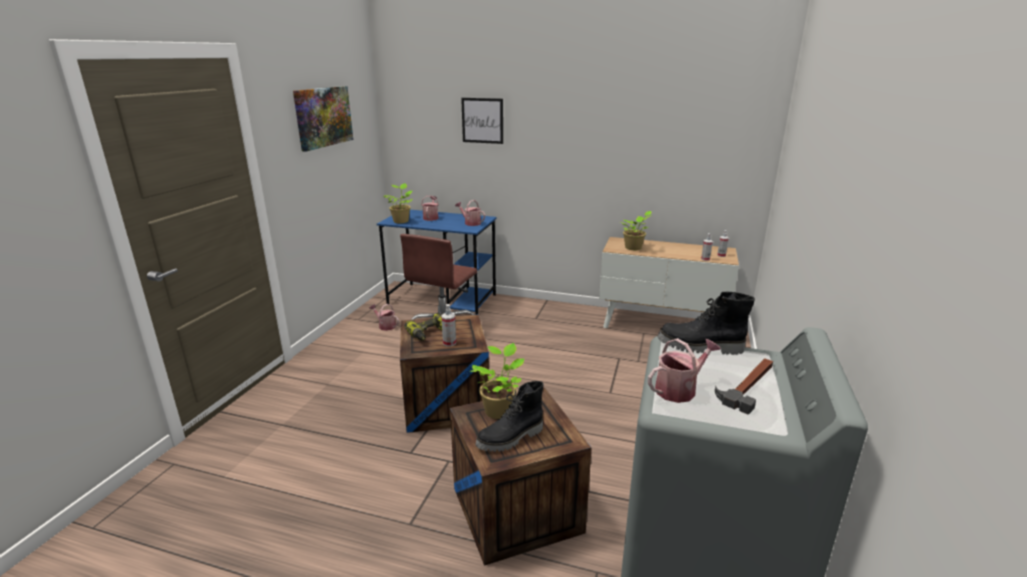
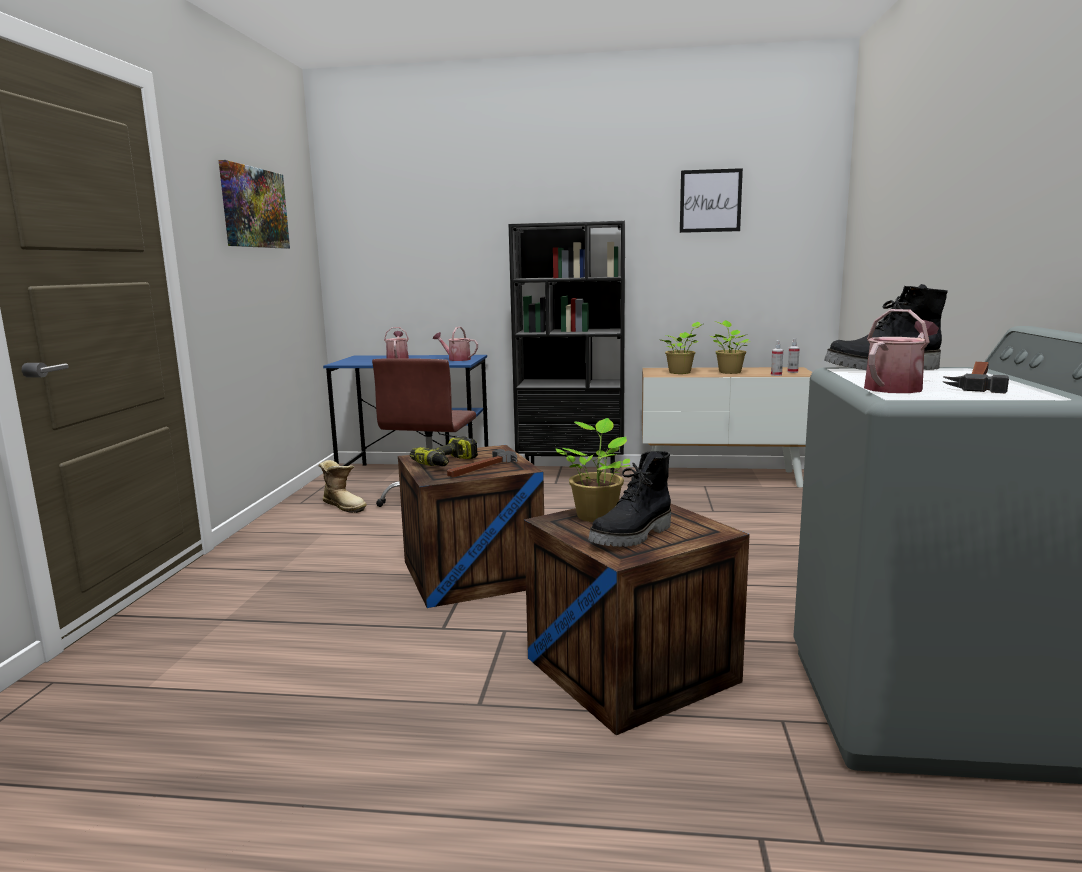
camera: 10 degrees left, 10 degrees down
watering can [369,304,399,331] -> boot [319,460,367,513]
potted plant [384,183,413,223] -> potted plant moved to [711,320,752,374]
spray bottle [441,304,456,346] -> hammer [447,449,517,478]
picture [461,98,503,144] -> picture moved to [680,168,743,233]
none -> black bookcase [508,221,625,474]

